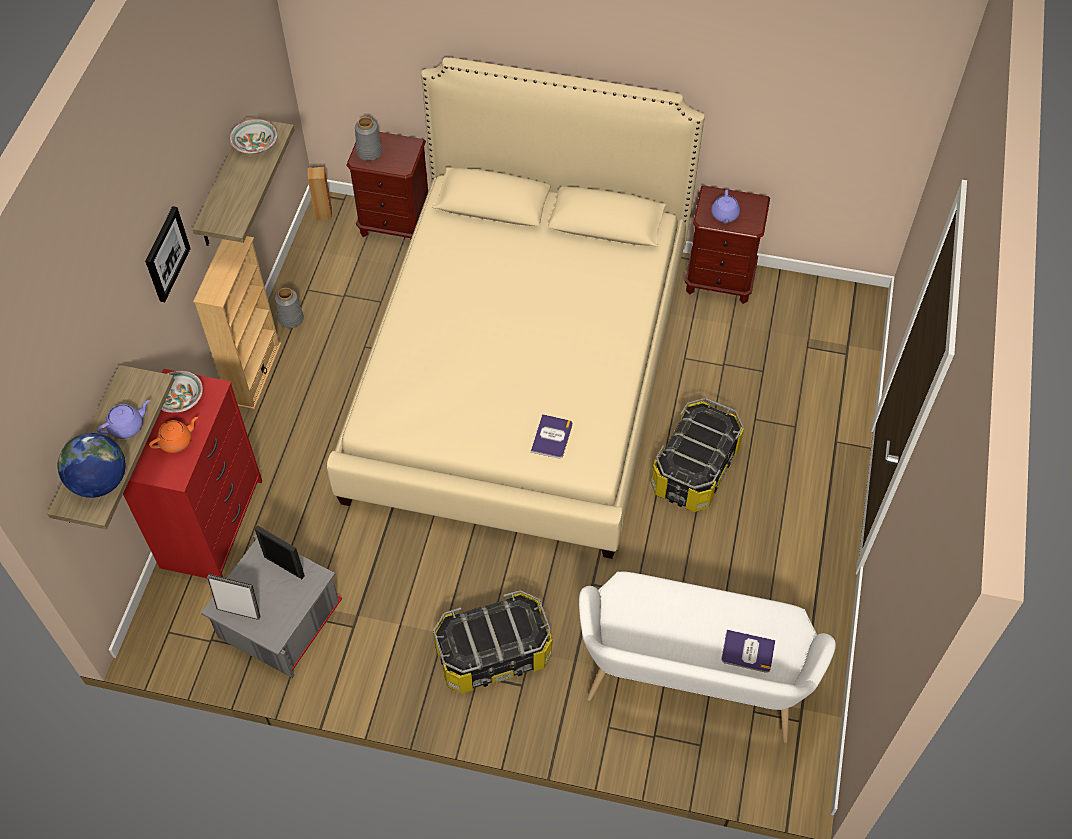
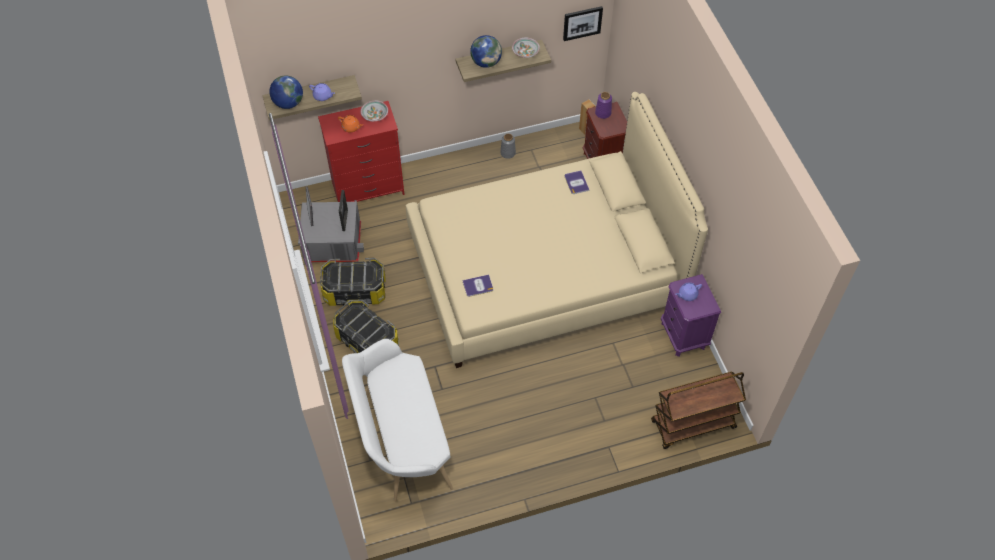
camera: 60 degrees right, 0 degrees up
picture [145,206,191,302] -> picture moved to [563,6,603,41]
beige bookcase [193,236,282,410] -> none
grey vase [355,117,382,161] -> purple vase [595,92,612,119]
storage box [651,398,744,512] -> storage box moved to [320,258,386,306]
brown nightstand [685,185,770,304] -> purple nightstand [661,274,721,357]
book [721,630,775,673] -> book moved to [564,170,589,194]
none -> globe [470,35,502,68]
none -> brown cart [651,371,746,449]

